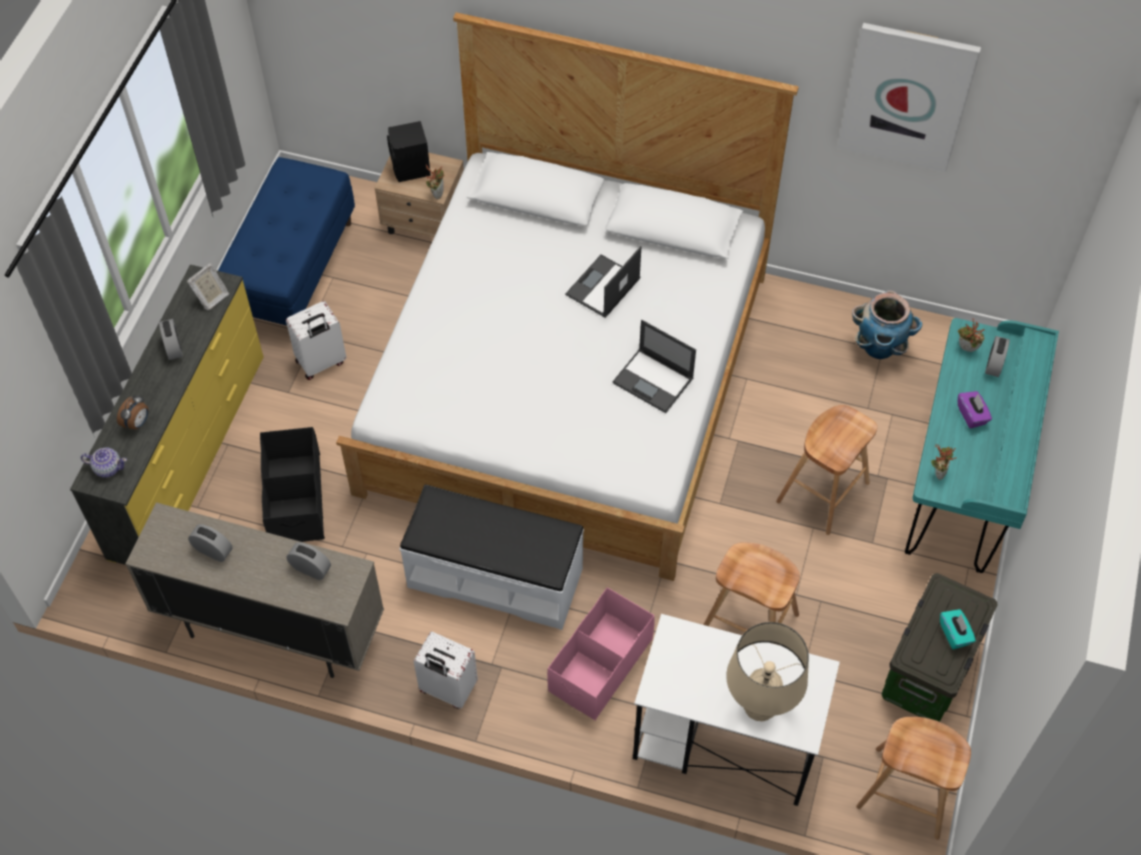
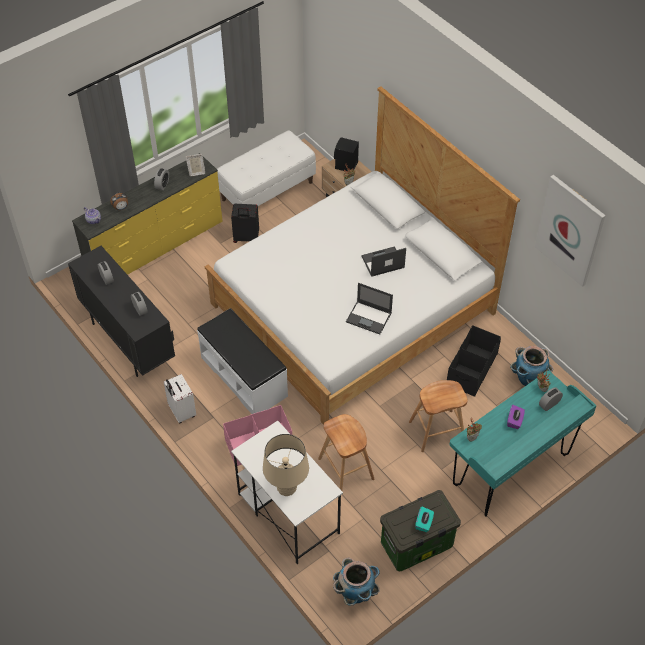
camera: 35 degrees right, 5 degrees down
beige cabinet [125,502,384,678] -> black cabinet [68,246,175,377]
blue bench [218,157,355,326] -> white bench [217,130,316,206]
black storage box [260,427,325,542] -> black storage box moved to [447,325,501,397]
white suitcase [286,301,346,380] -> black suitcase [231,204,259,243]
laptop [613,320,696,413] -> laptop turned 45 degrees counterclockwise [346,283,393,334]
brown stool [856,717,971,840] -> planter [333,558,380,606]

